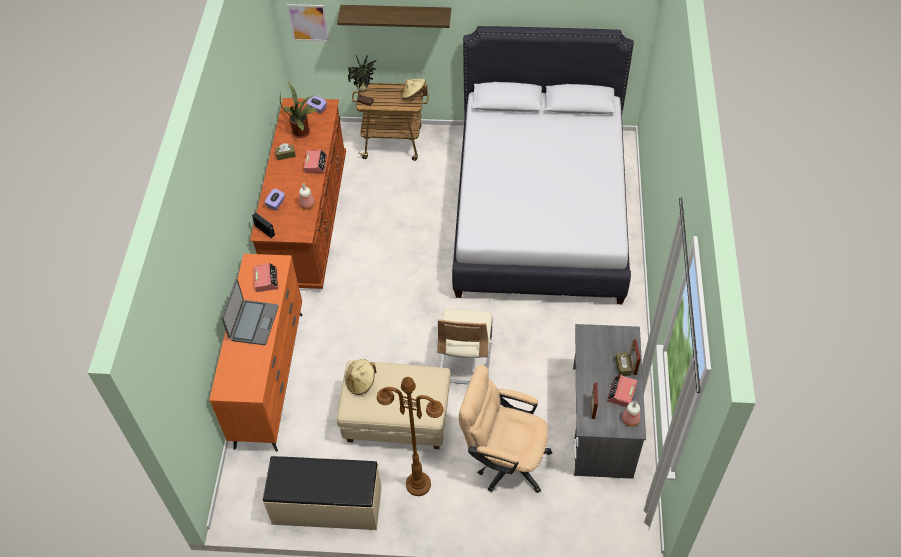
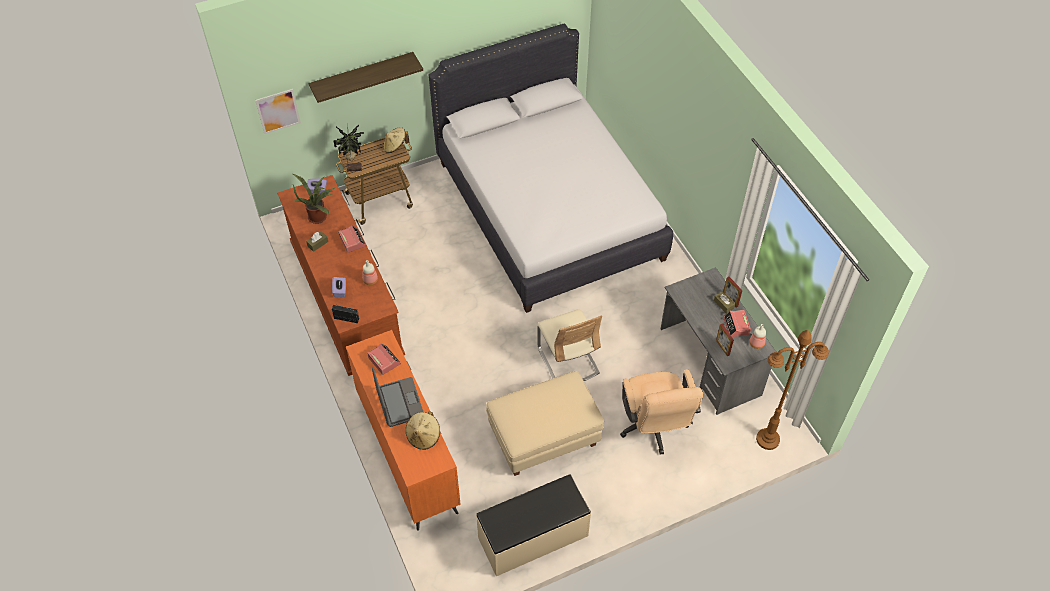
camera: 30 degrees left, 0 degrees up
beige hat [345,359,376,395] -> beige hat moved to [406,411,440,450]
brown floor lamp [377,377,444,496] -> brown floor lamp moved to [756,330,829,450]
beige office chair [459,365,552,493] -> beige office chair turned 90 degrees counterclockwise [620,369,703,455]

